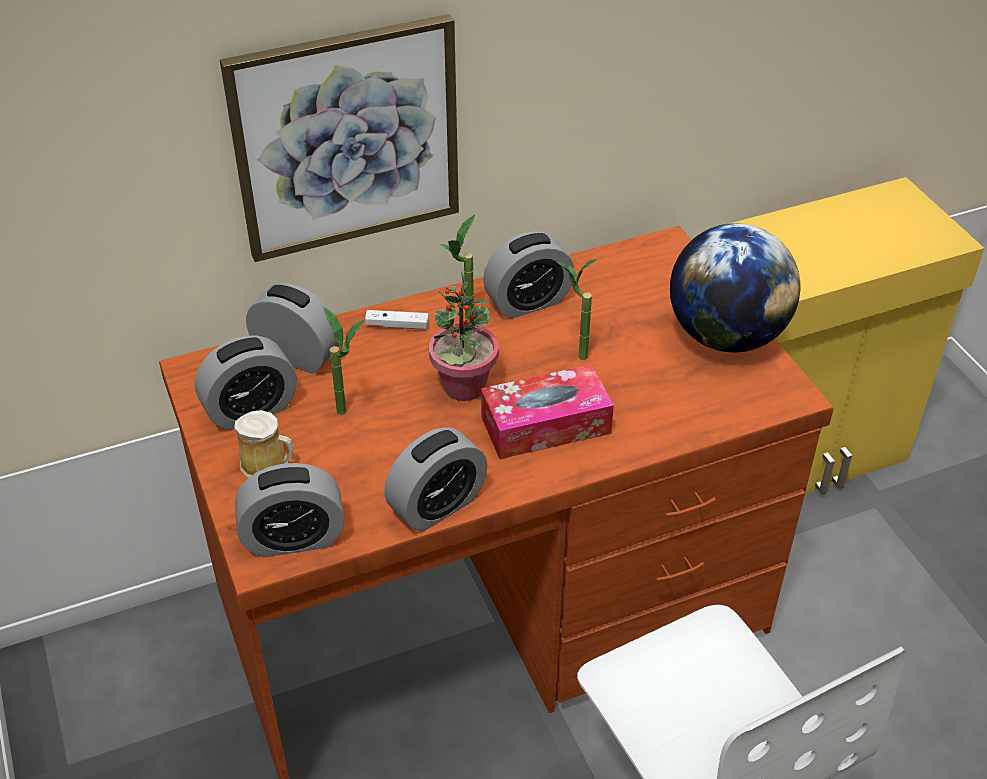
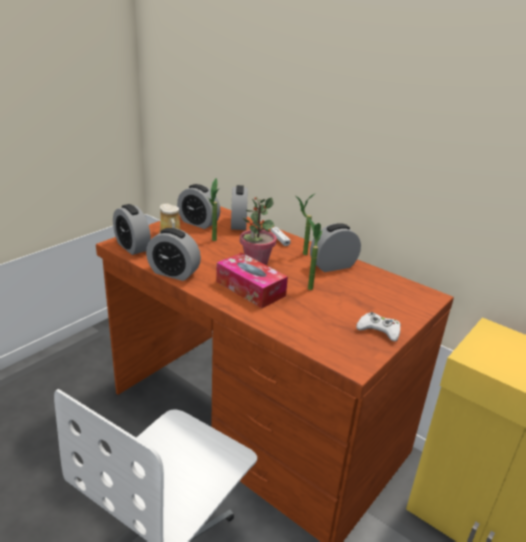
camera: 60 degrees right, 15 degrees down
picture [220,14,459,262] -> none
alarm clock [483,231,574,319] -> alarm clock turned 120 degrees clockwise [310,223,361,272]
globe [670,223,800,352] -> white game controller [356,312,401,341]

